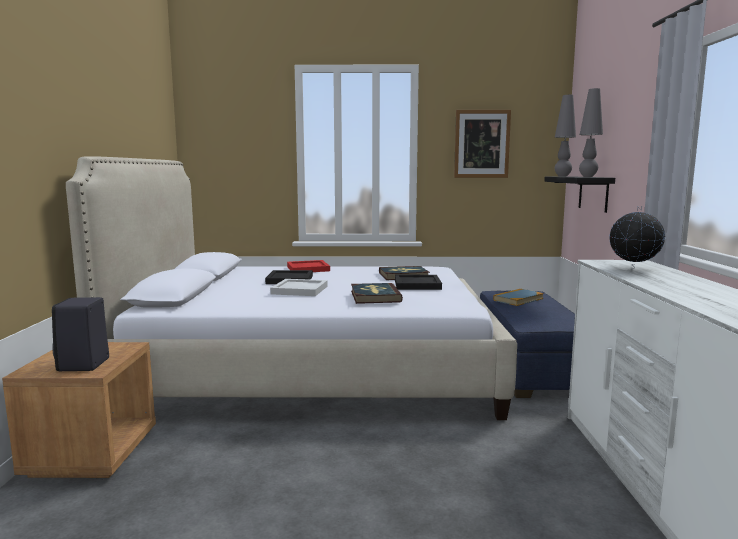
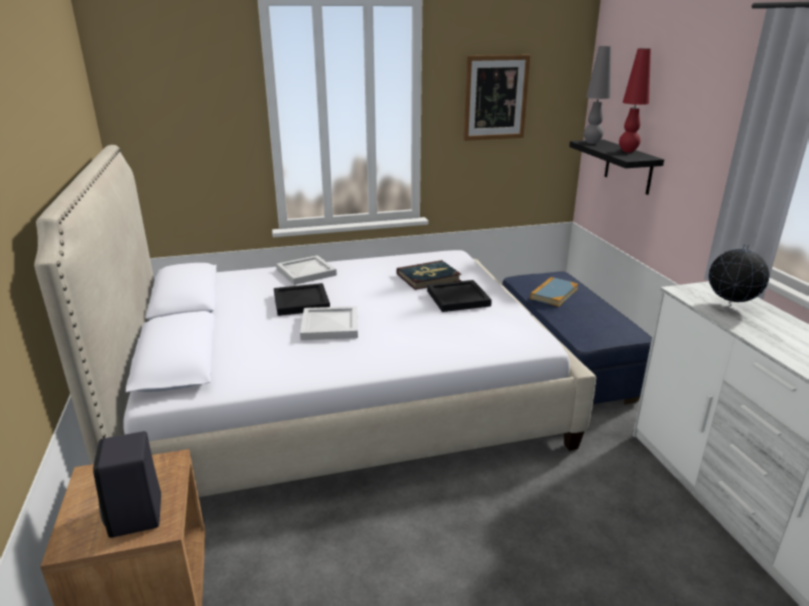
camera: 15 degrees left, 15 degrees up
red tray [287,260,330,272] -> white tray [276,255,337,285]
book [351,283,403,304] -> none
grey table lamp [579,88,603,177] -> red table lamp [619,48,651,152]

